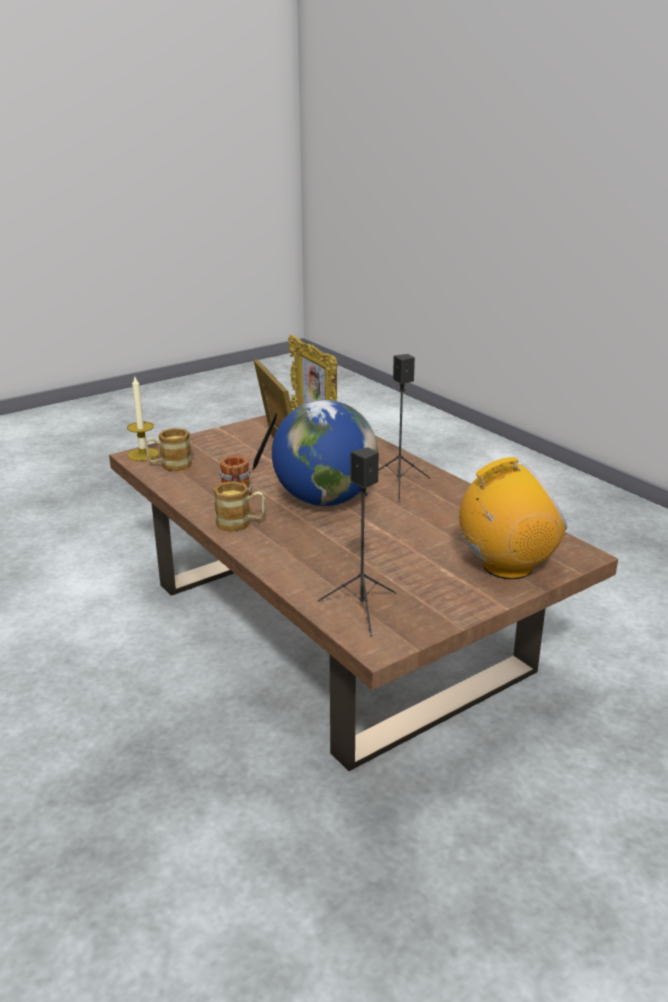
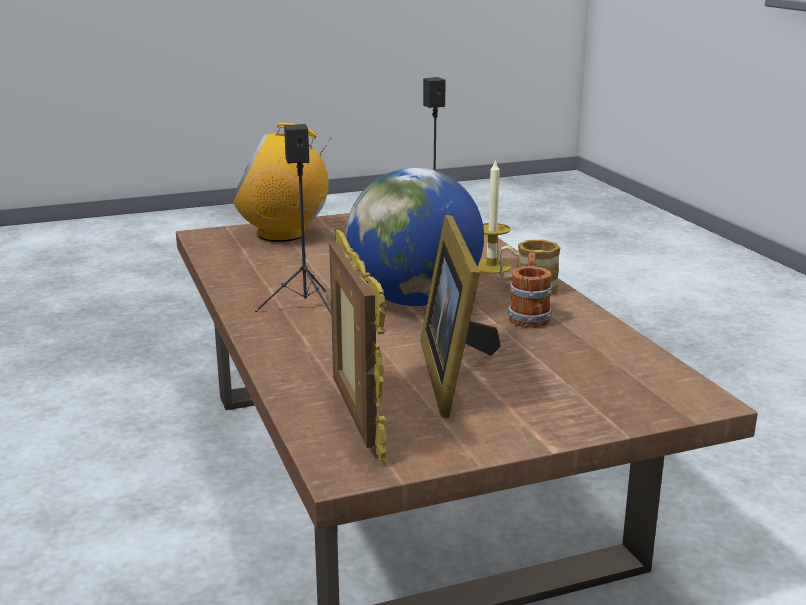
camera: 165 degrees left, 5 degrees down
candle [127,377,159,461] -> candle moved to [477,158,512,274]
mug [145,428,192,472] -> none

